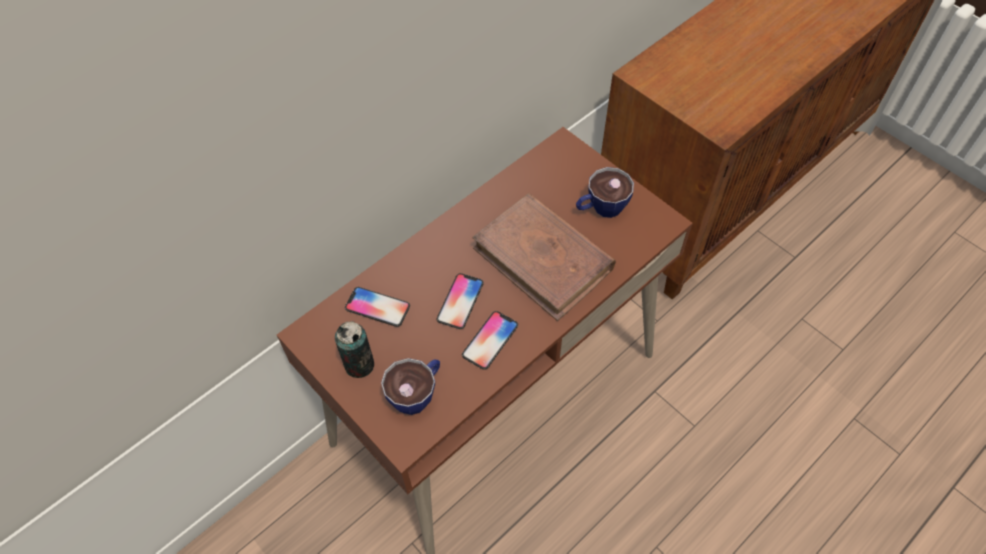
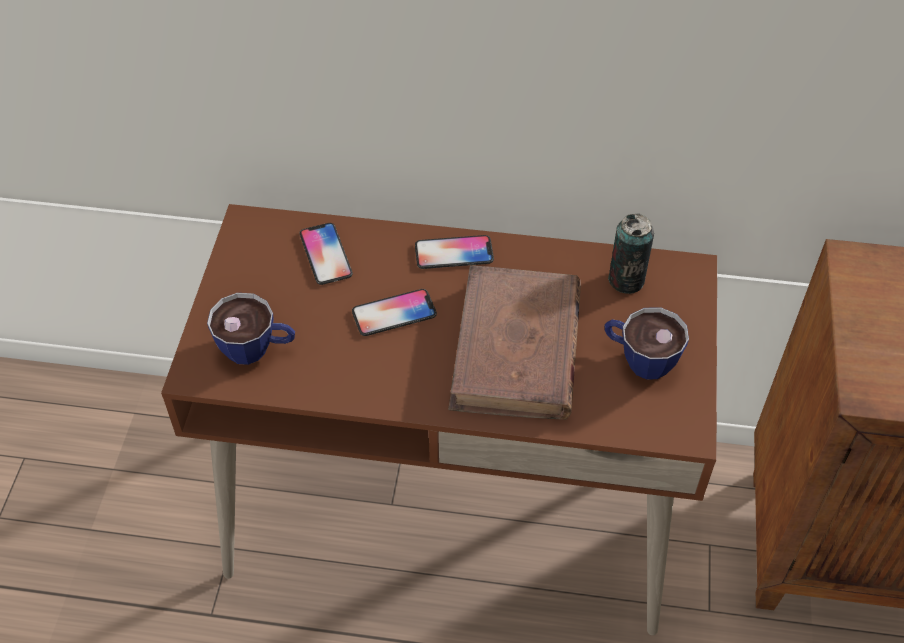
camera: 50 degrees right, 5 degrees down
can [335,321,374,378] -> can moved to [608,214,654,294]
phone [462,311,518,370] -> phone moved to [415,235,494,269]

